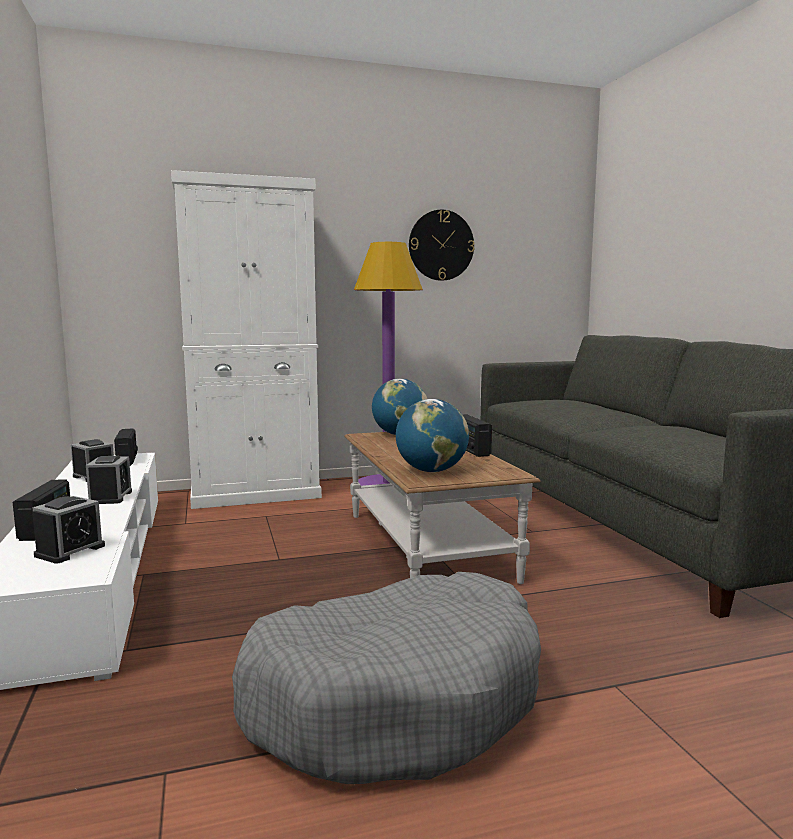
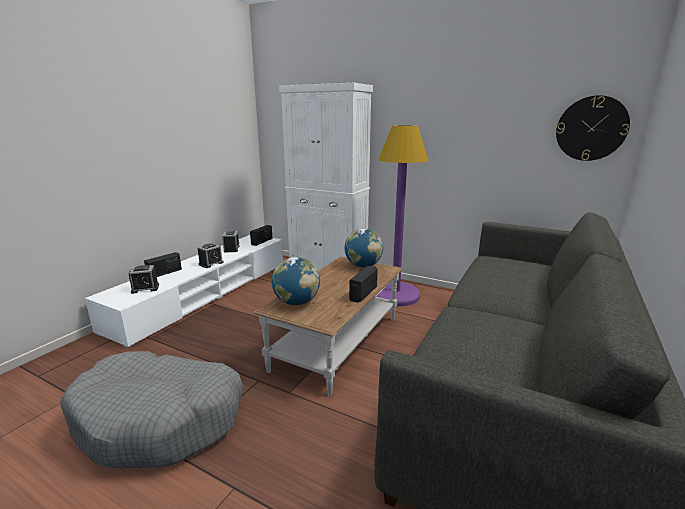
camera: 45 degrees right, 10 degrees up
wall clock [409,210,474,281] -> wall clock moved to [556,95,630,161]

